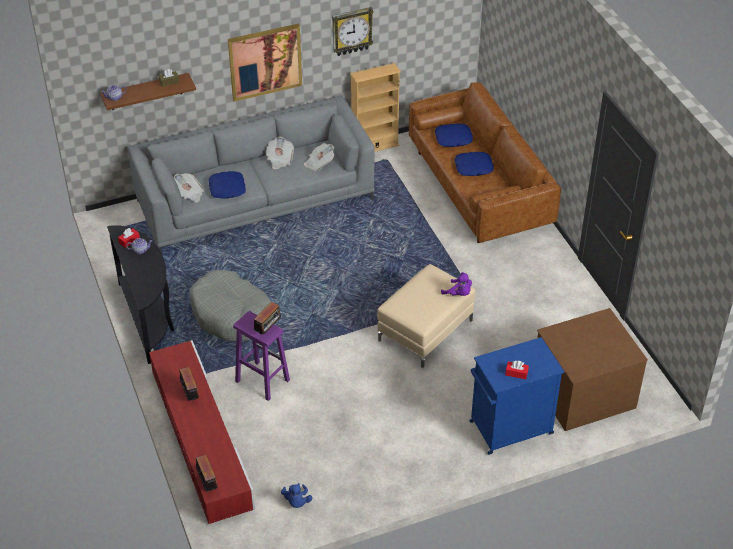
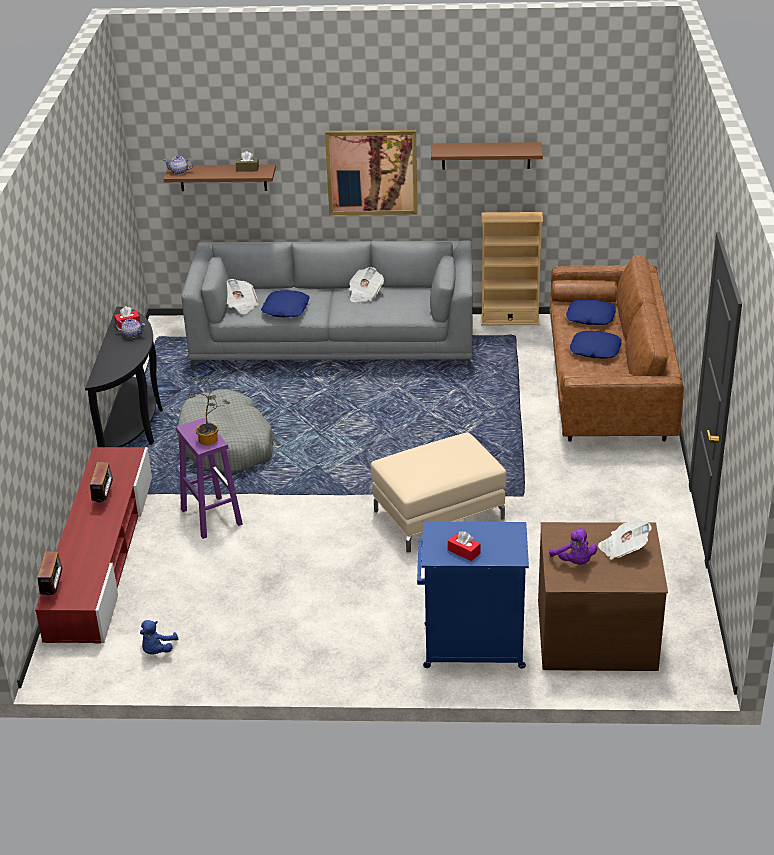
camera: 25 degrees right, 10 degrees down
radio [254,301,283,336] -> potted plant [188,375,230,445]
newspaper [304,143,334,172] -> newspaper moved to [598,519,652,560]
wall clock [332,7,373,56] -> brown shelf [431,142,543,170]
purple plush toy [441,272,472,296] -> purple plush toy moved to [549,528,597,565]

